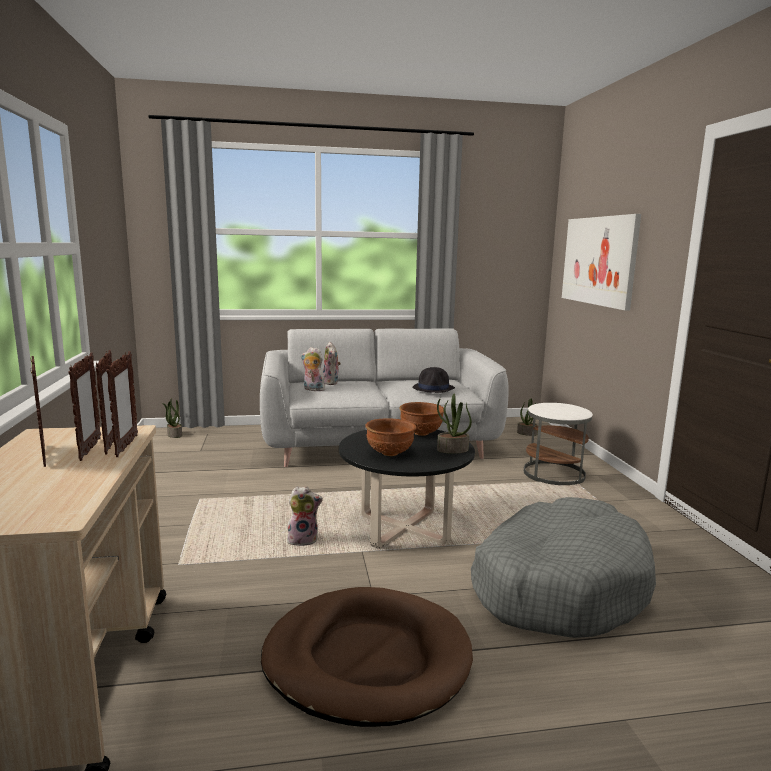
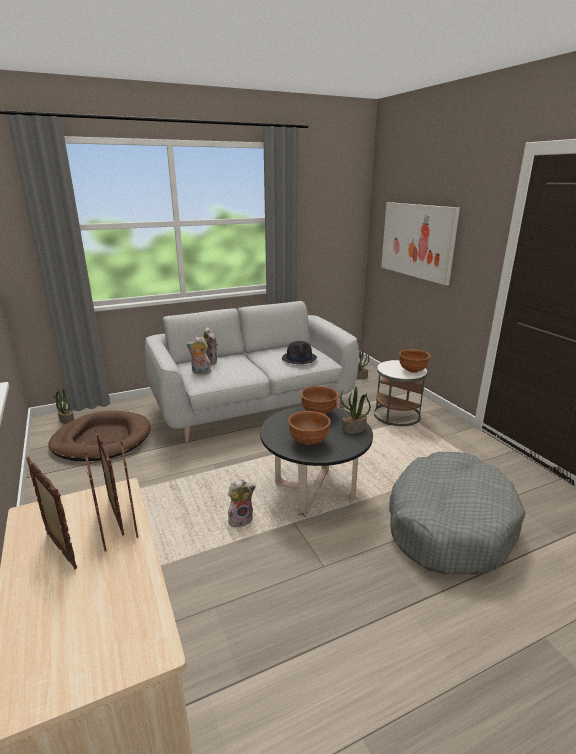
camera: 15 degrees left, 10 degrees up
brown dog bed [261,587,473,727] -> brown dog bed moved to [48,411,151,461]
none -> brown bowl [399,349,430,373]

